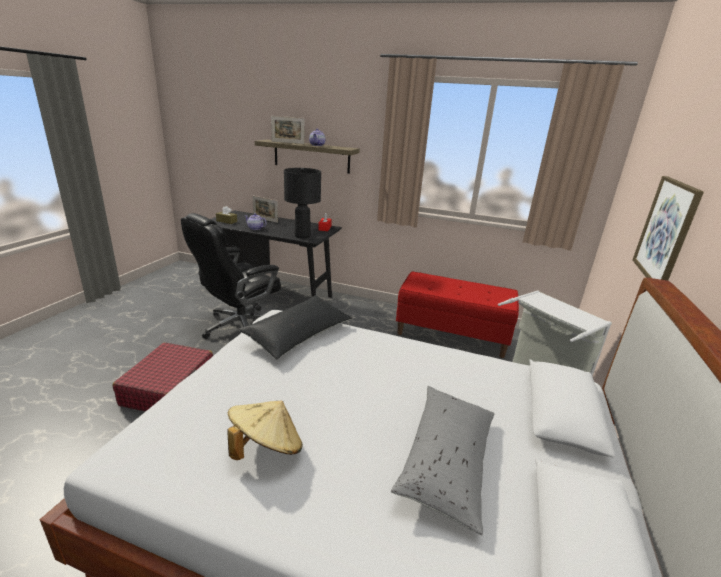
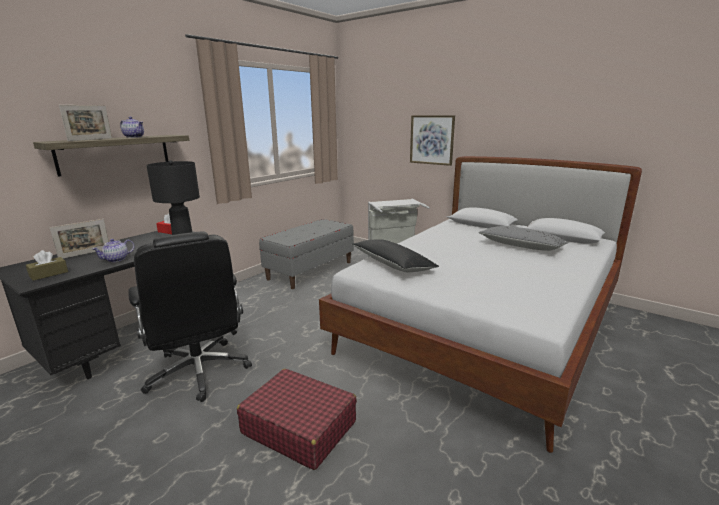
camera: 70 degrees left, 5 degrees down
beige hat [228,400,303,460] -> none
red bench [396,272,519,358] -> grey bench [259,219,354,289]

